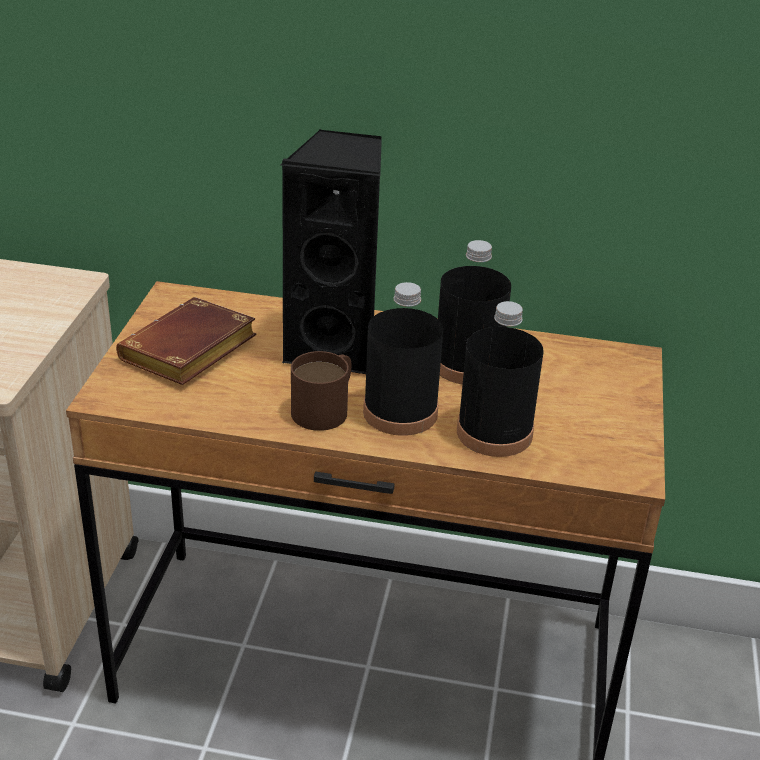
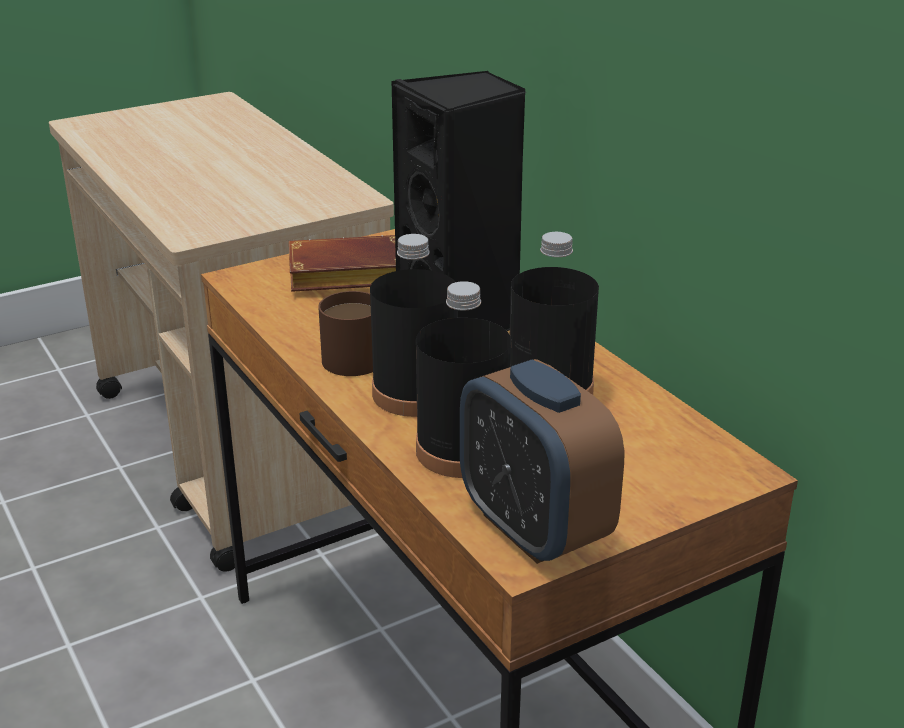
camera: 50 degrees right, 5 degrees down
none -> alarm clock [460,359,624,564]

